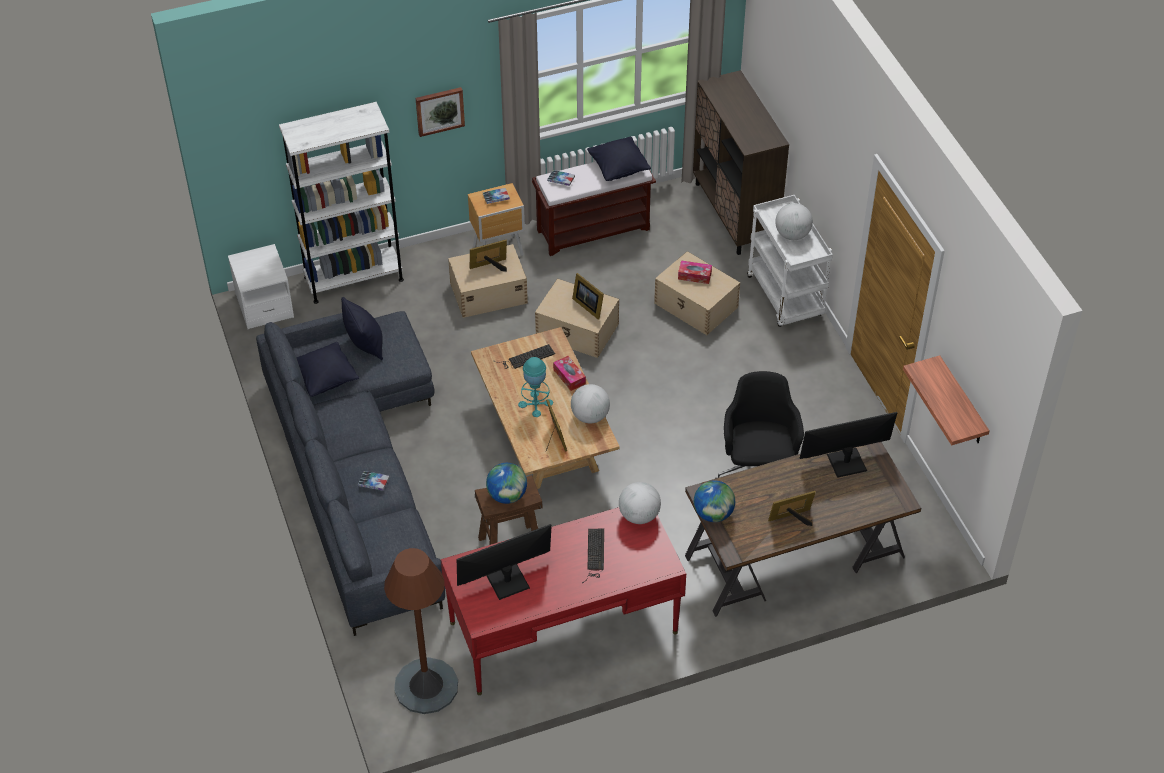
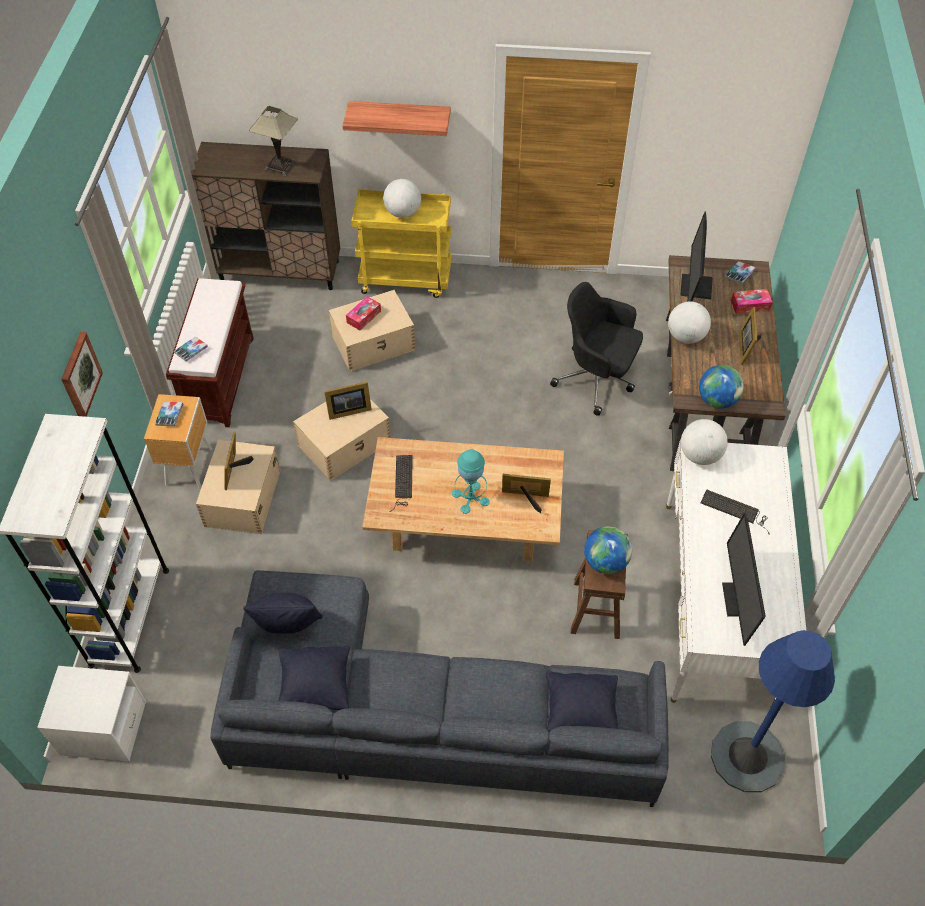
camera: 65 degrees left, 5 degrees up
book [358,471,389,491] -> book moved to [725,261,755,284]
brown floor lamp [384,548,458,714] -> blue floor lamp [711,630,835,793]
red desk [441,507,686,695] -> white desk [666,439,806,708]
tissue box [553,356,586,391] -> tissue box moved to [731,289,772,314]
globe [571,384,610,424] -> globe moved to [668,302,711,344]
black pillow [587,137,651,181] -> black pillow moved to [546,671,618,733]
white cart [747,195,833,327] -> yellow cart [351,189,452,298]
shelf [903,355,990,446] -> shelf moved to [342,101,451,136]
none -> table lamp [249,106,298,177]

